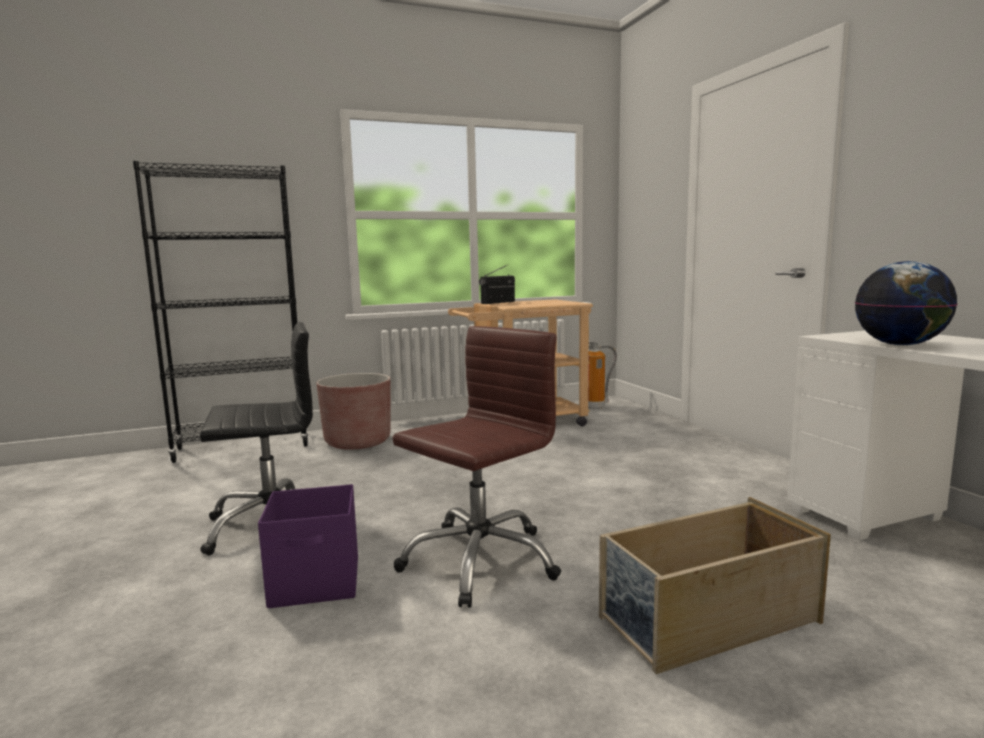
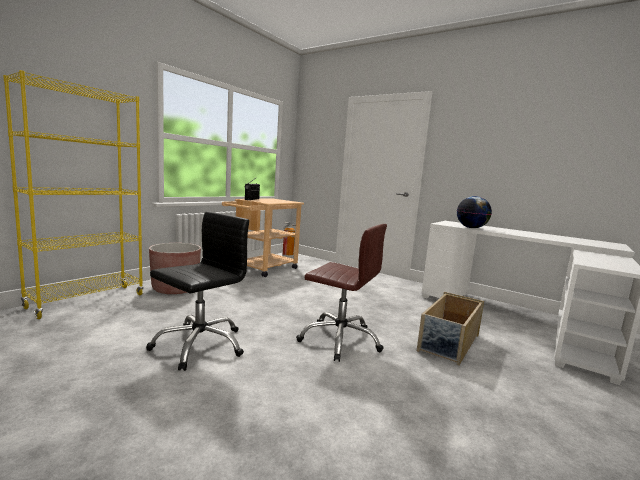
camera: 35 degrees left, 0 degrees up
black bookcase [133,161,309,463] -> yellow bookcase [3,70,143,319]
purple storage box [258,484,358,608] -> none
brown office chair [393,326,561,608] -> brown office chair turned 105 degrees clockwise [296,224,387,362]

